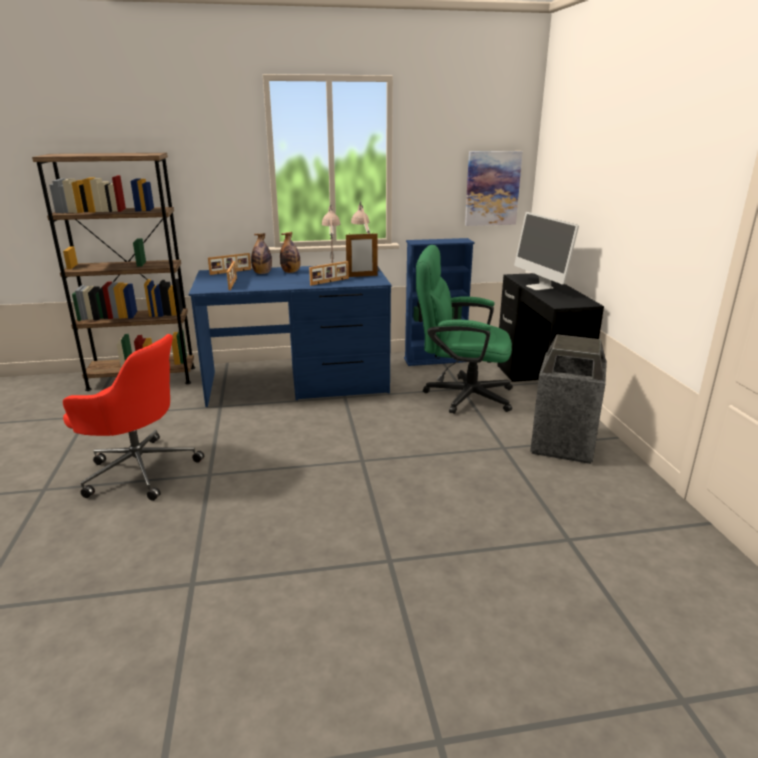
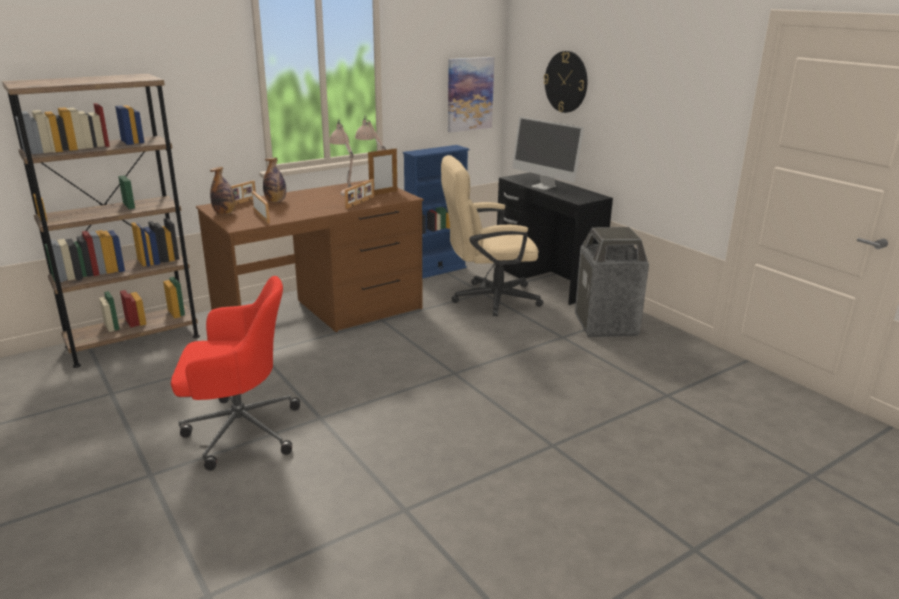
camera: 25 degrees left, 0 degrees up
blue desk [189,266,392,407] -> brown desk [196,180,424,332]
bottle [280,232,300,273] -> bottle moved to [210,167,236,215]
green office chair [416,245,513,414] -> beige office chair [441,155,544,317]
none -> wall clock [543,51,587,113]

